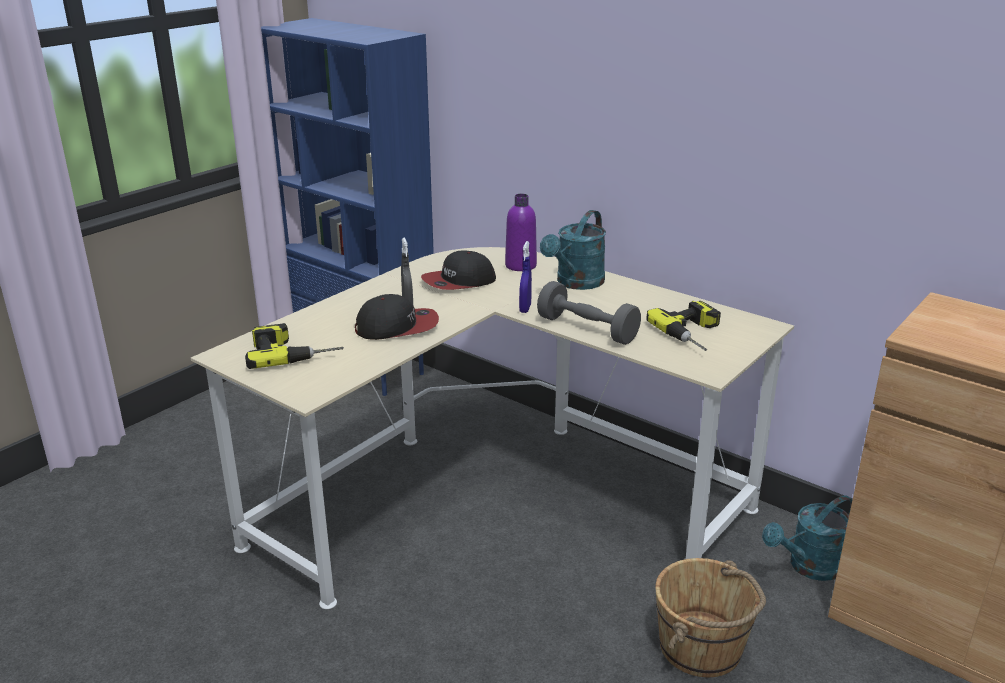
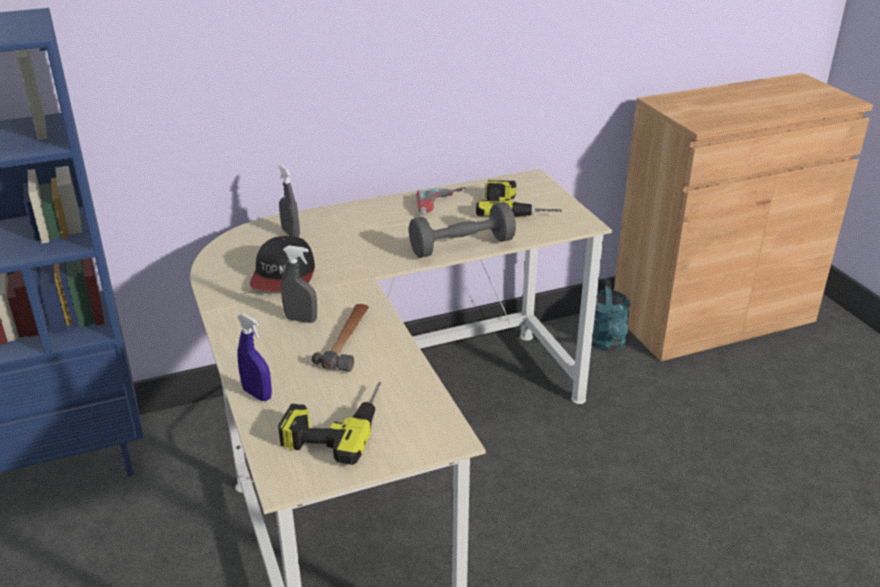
camera: 60 degrees left, 5 degrees up
cap [355,294,439,340] -> hammer [312,304,369,372]
purple bottle [505,194,537,271] -> grey spray bottle [278,164,300,237]
blue spray bottle [519,241,532,313] -> blue spray bottle moved to [237,313,272,401]
turquoise watering can [540,210,606,290] -> none
brown bucket [655,558,766,678] -> none
none -> power drill [417,187,466,215]

